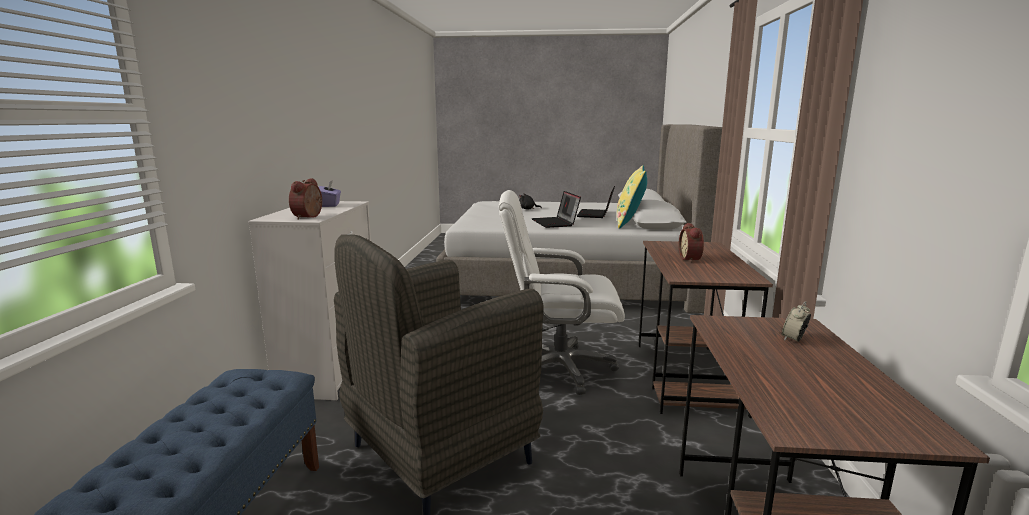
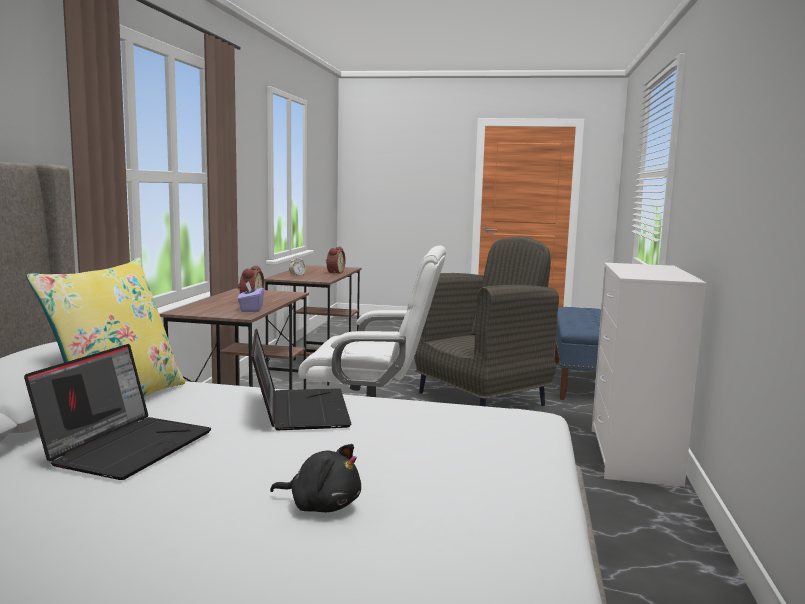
camera: 175 degrees left, 5 degrees down
alarm clock [289,178,322,220] -> alarm clock moved to [326,247,346,274]
purple tissue box [319,180,341,207] -> purple tissue box moved to [238,281,264,312]

